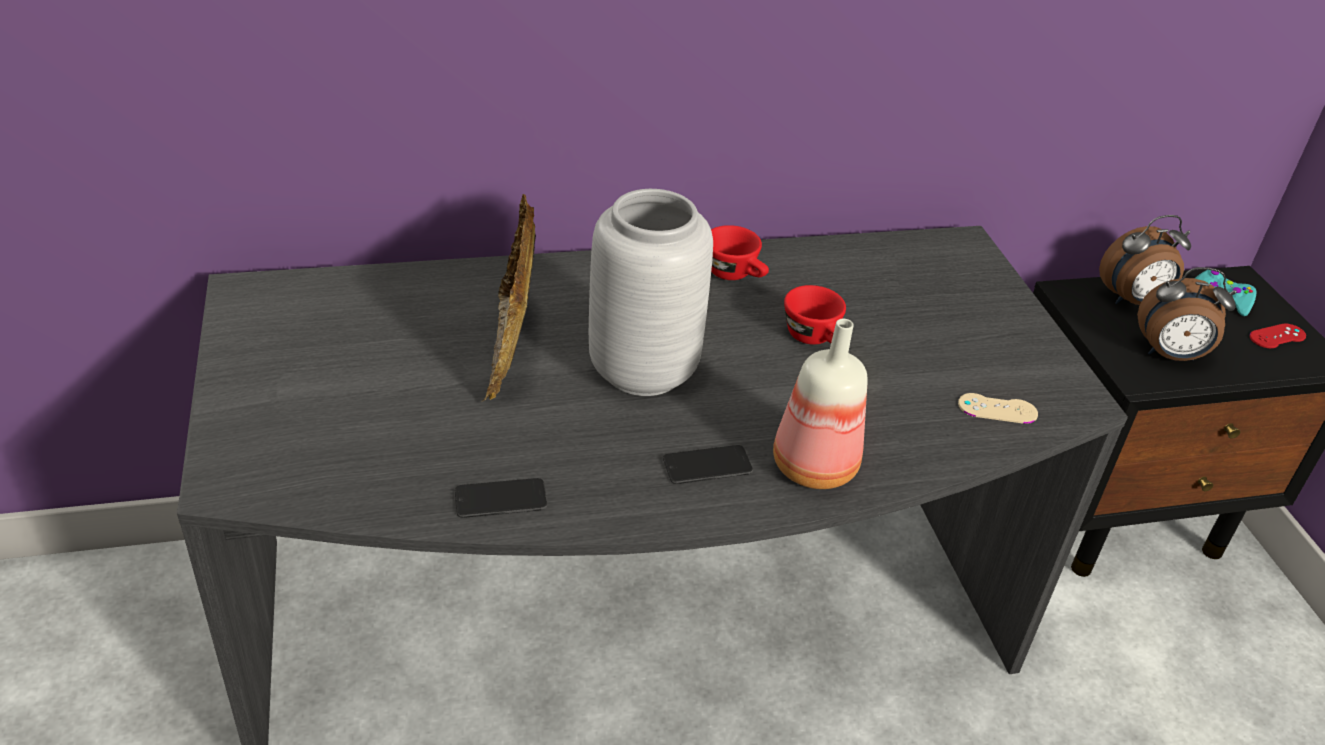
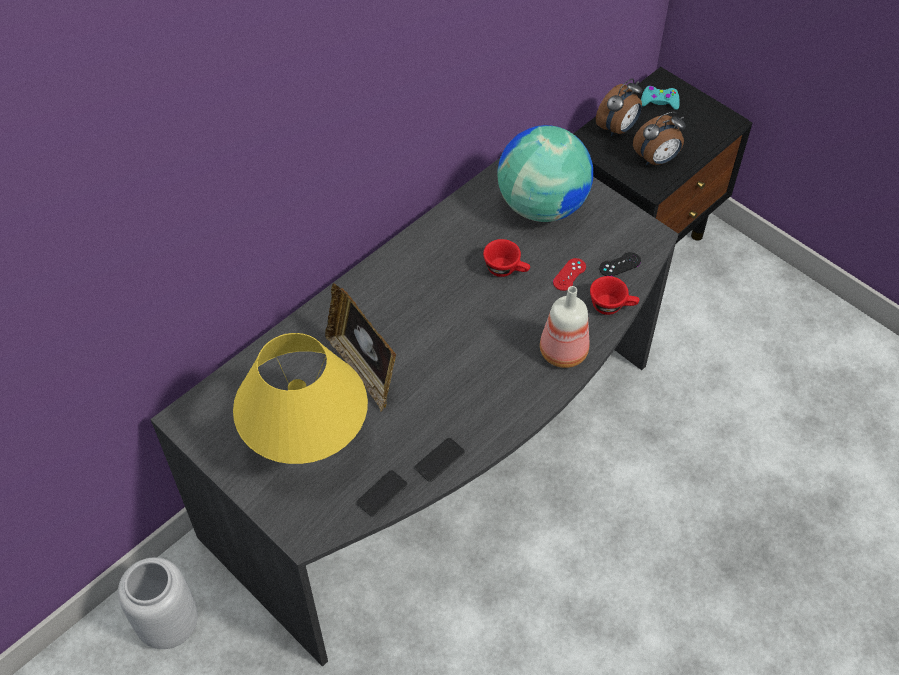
camera: 30 degrees left, 15 degrees up
grey vase [589,189,713,396] -> grey vase moved to [118,557,198,649]
phone [663,445,753,484] -> phone moved to [356,470,407,517]
red cup [711,225,769,280] -> red cup moved to [590,276,639,315]
beige game controller [958,393,1038,424] -> black game controller [599,252,641,276]
red game controller [1249,323,1306,348] -> red game controller moved to [553,258,586,291]
none -> yellow table lamp [233,333,368,464]
none -> globe [497,125,593,222]

